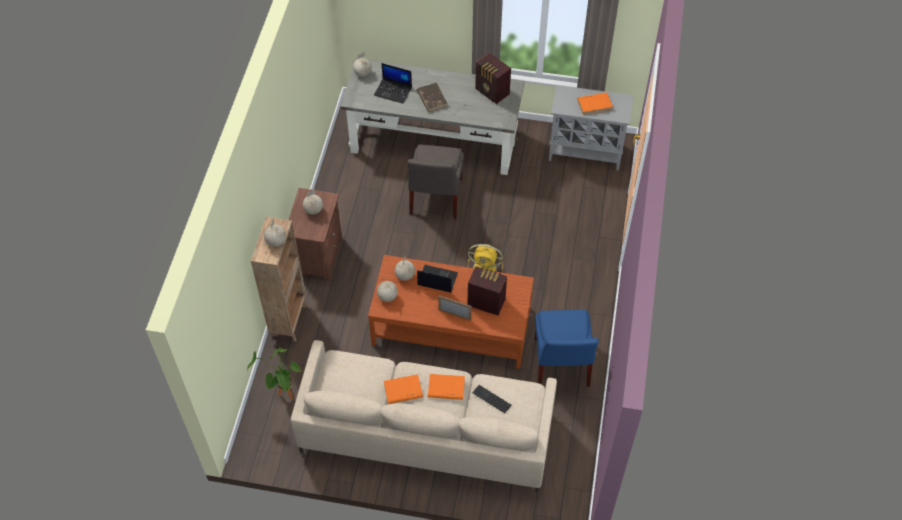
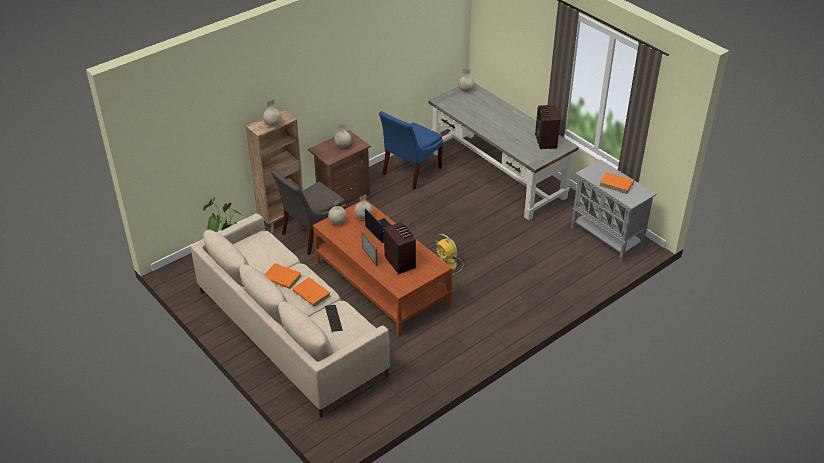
camera: 40 degrees right, 15 degrees down
laptop [374,63,412,104] -> none
grey chair [408,145,464,219] -> grey chair moved to [271,170,346,255]
brown book [417,83,448,112] -> none
blue chair [534,310,599,387] -> blue chair moved to [379,111,443,190]

